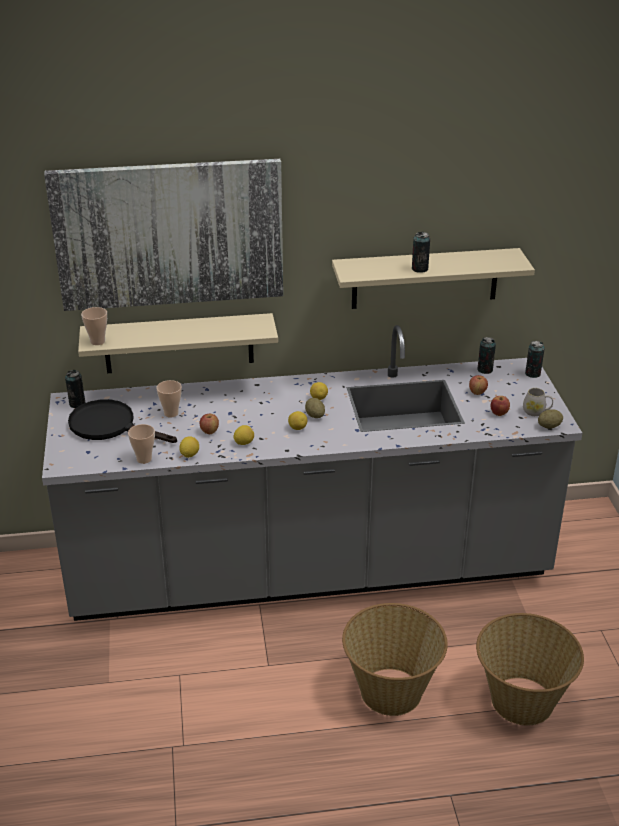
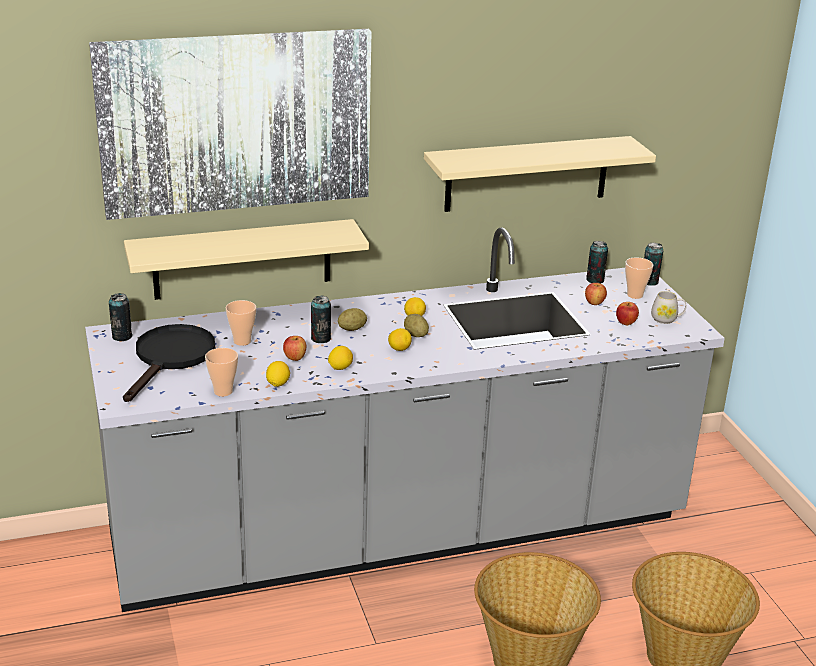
camera: 10 degrees left, 5 degrees down
black frying pan [68,399,177,443] -> black frying pan turned 90 degrees clockwise [123,324,215,402]
cup [81,307,107,345] -> cup moved to [625,258,653,299]
can [412,232,430,273] -> can moved to [311,296,331,343]
potato [538,409,563,429] -> potato moved to [338,308,367,331]

